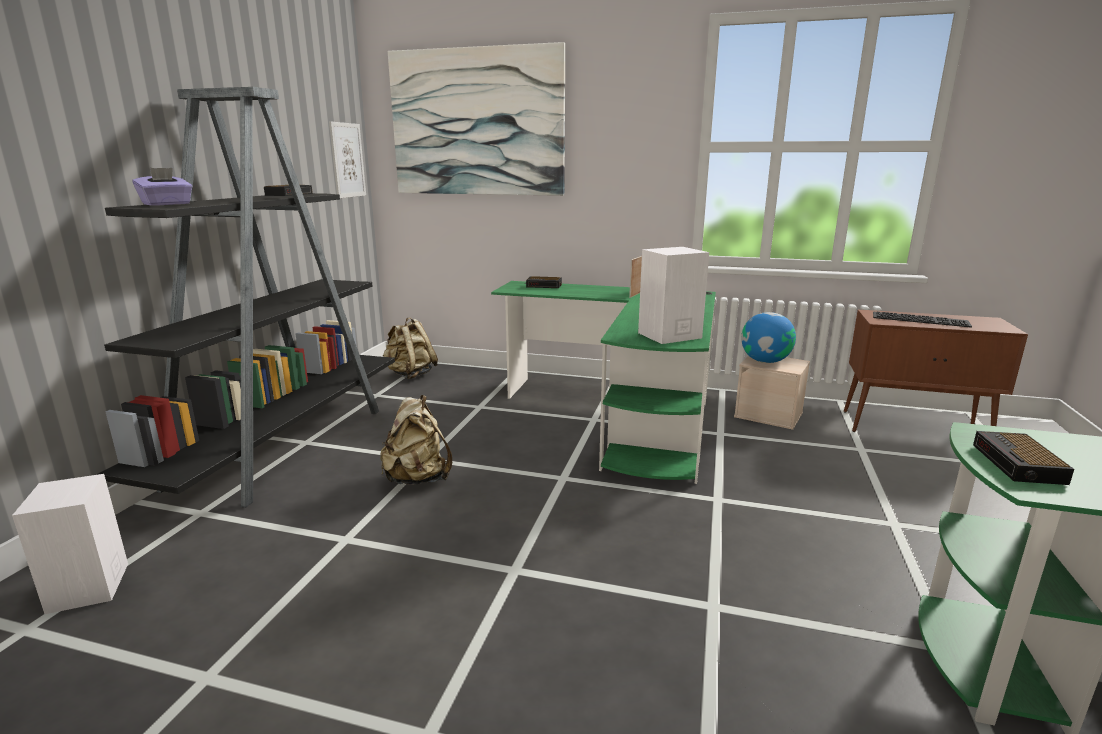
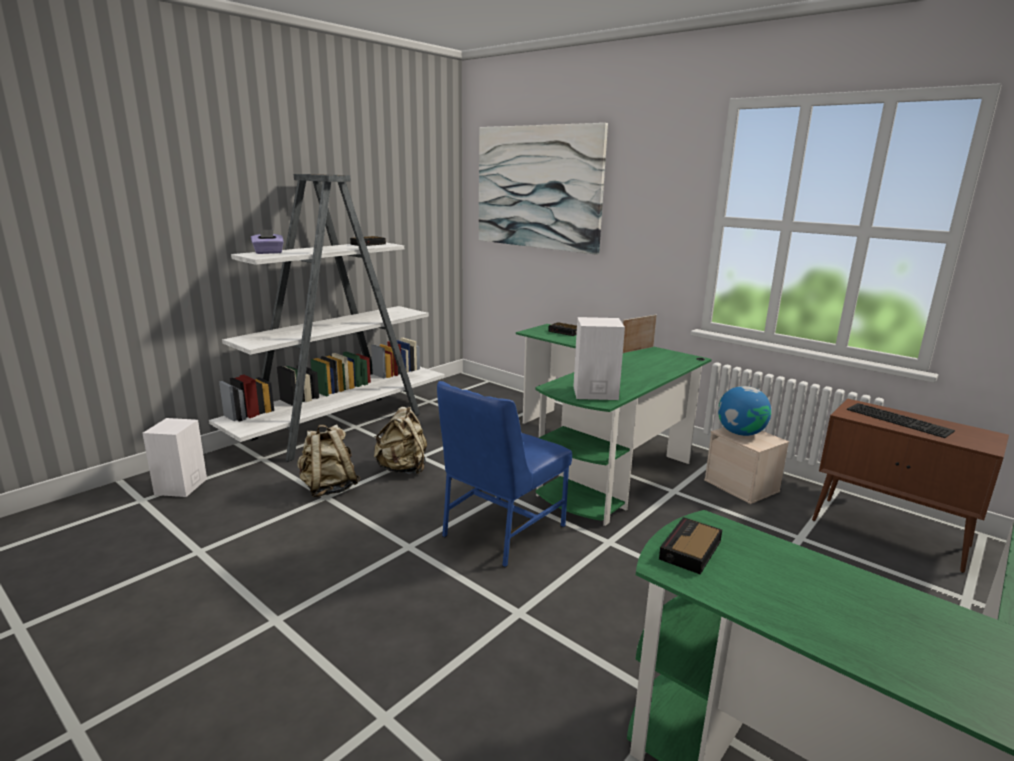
camera: 25 degrees right, 0 degrees up
black bookcase [97,87,395,508] -> white bookcase [209,174,445,462]
picture [329,122,366,198] -> none
beige backpack [383,318,438,379] -> beige backpack moved to [298,425,361,497]
none -> blue chair [437,381,572,567]

